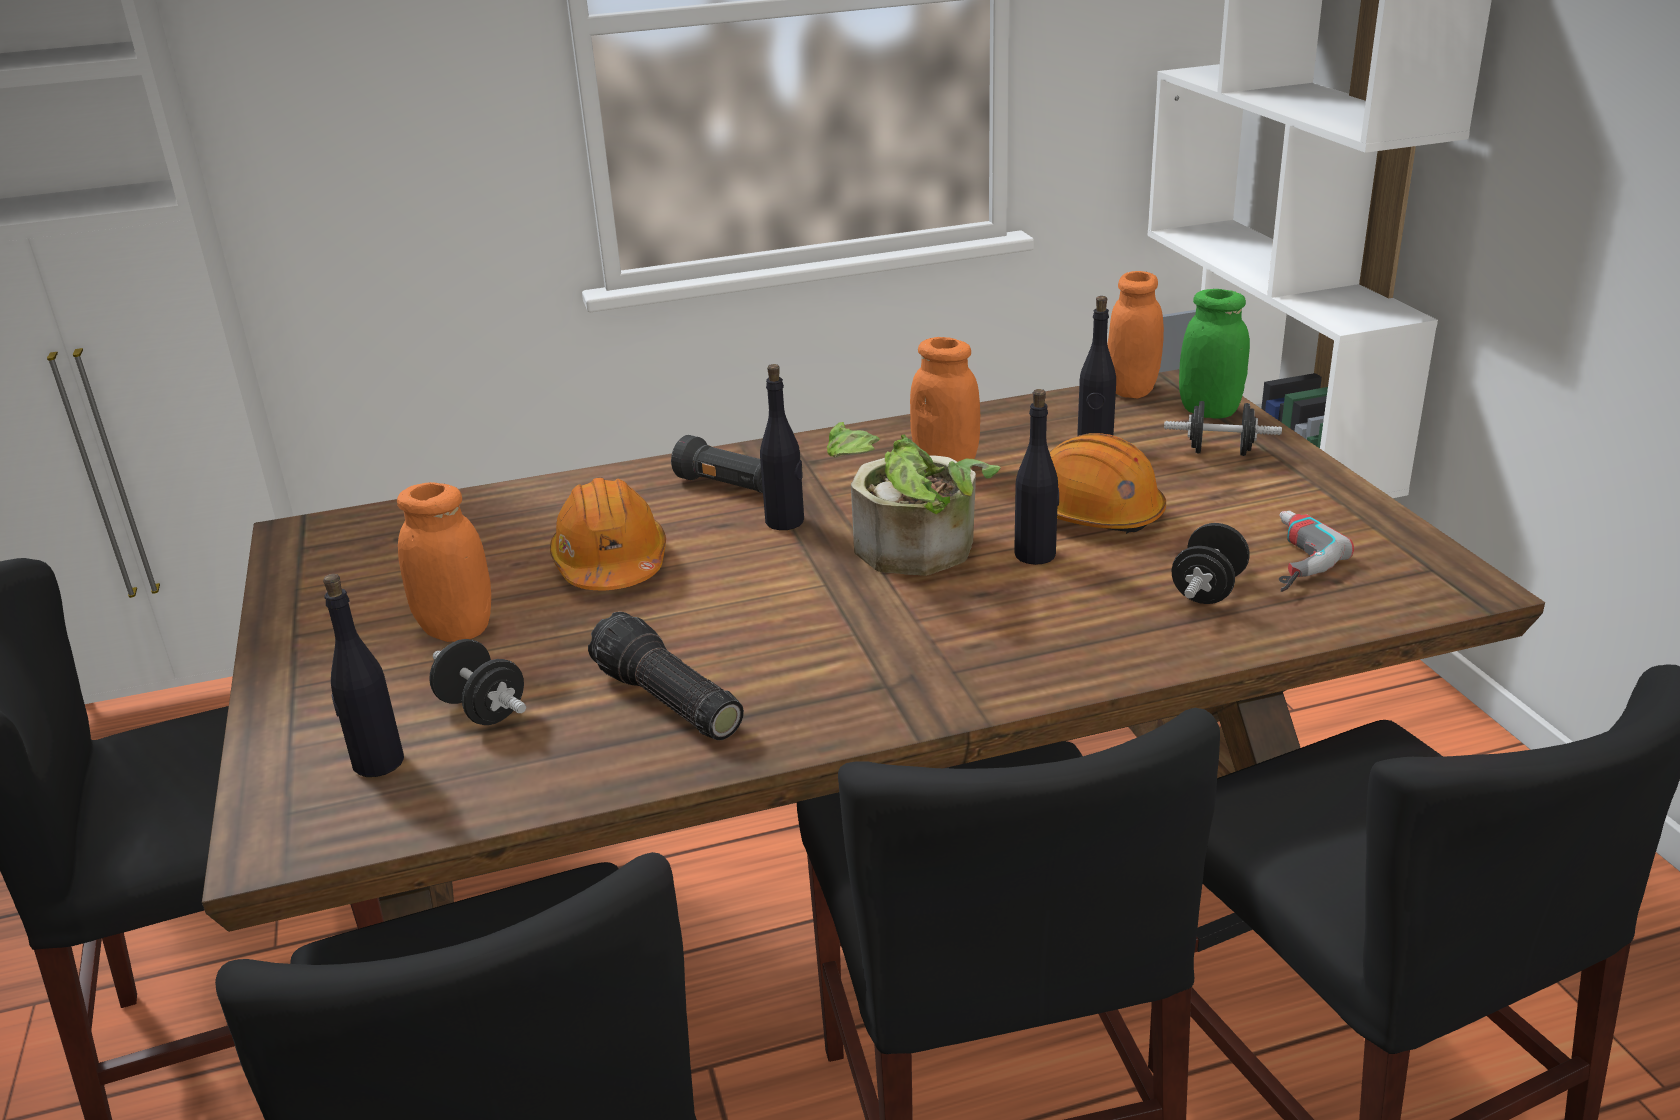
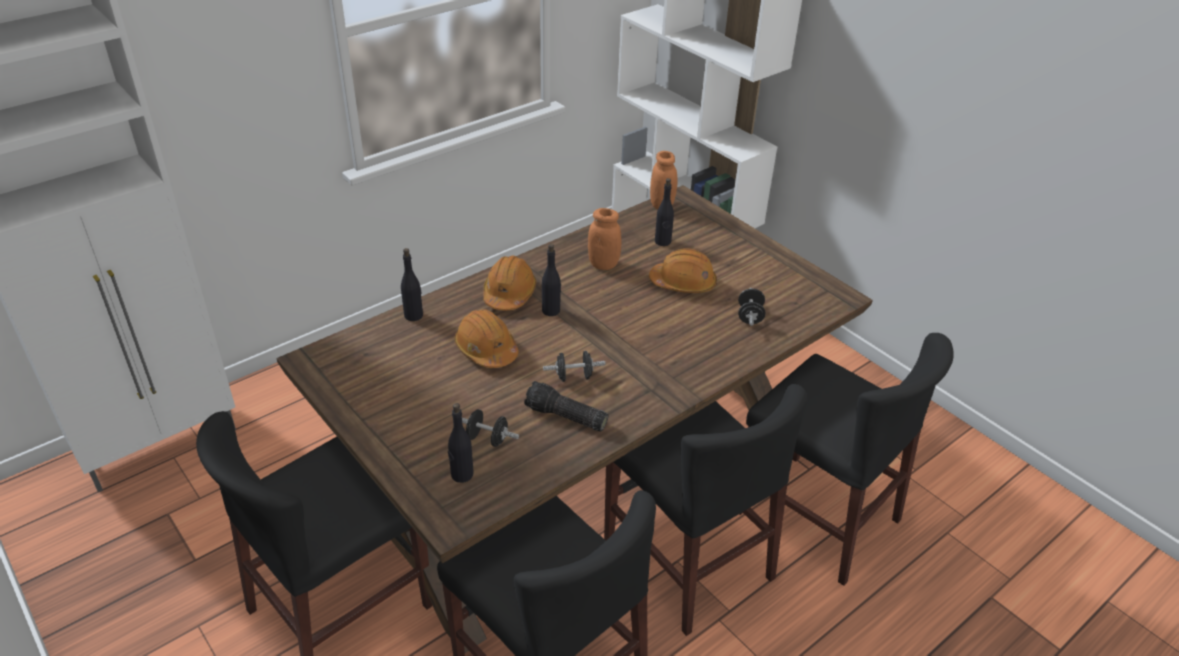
camera: 25 degrees left, 10 degrees up
orange jar [397,482,491,642] -> none
black flashlight [671,435,763,493] -> orange hard hat [483,256,536,310]
potted plant [827,422,1001,576] -> none
black bottle [1014,389,1059,565] -> black bottle moved to [401,248,423,321]
black dumbbell [1164,401,1282,456] -> black dumbbell moved to [543,351,606,382]
green jar [1179,289,1250,419] -> none
power drill [1279,511,1354,592] -> none

